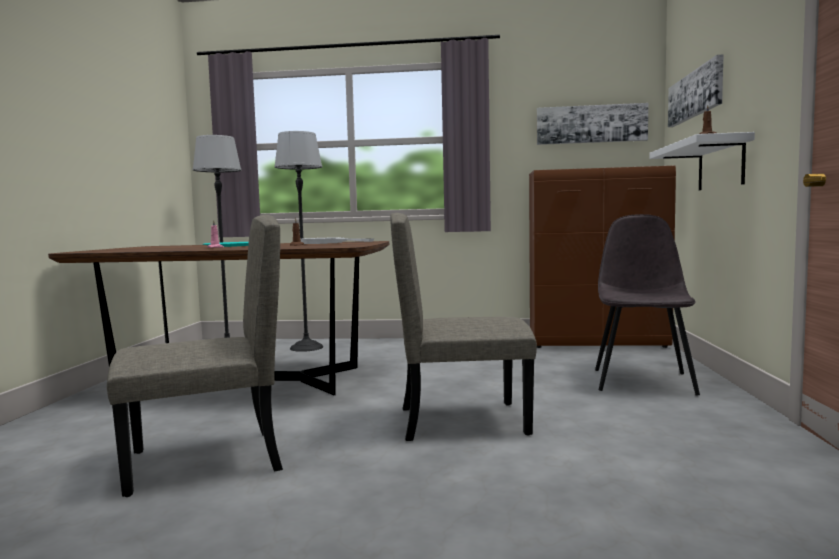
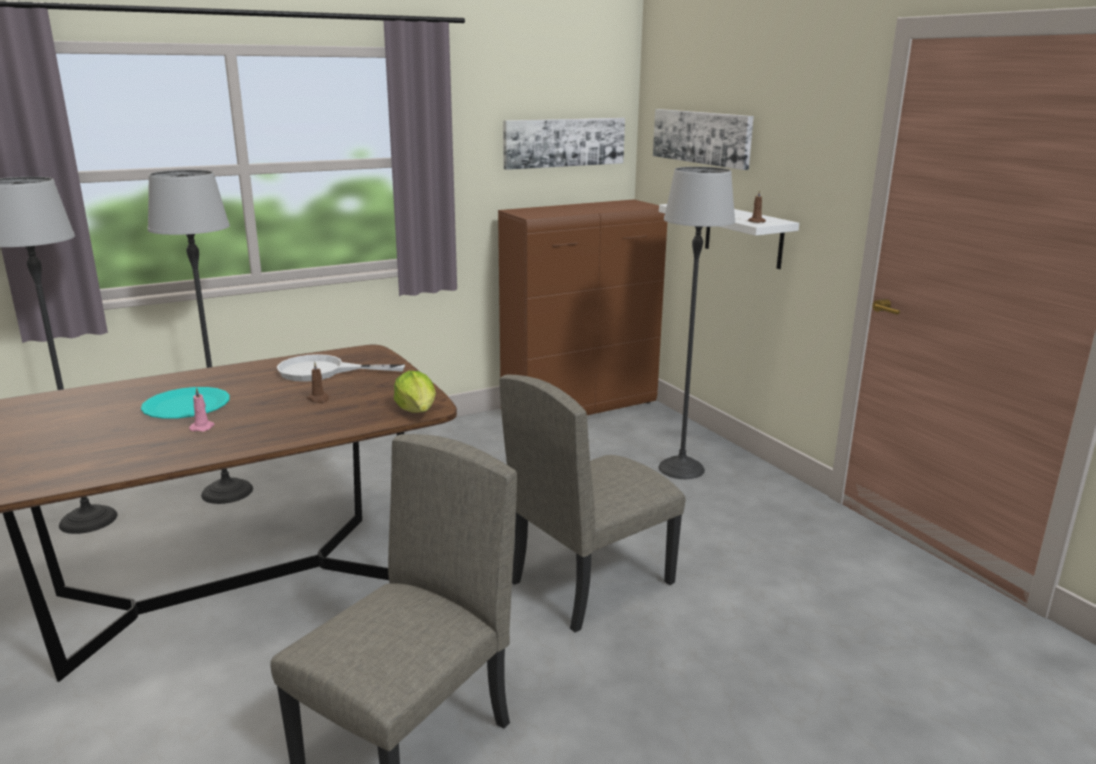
camera: 35 degrees left, 15 degrees up
grey chair [595,214,700,396] -> floor lamp [659,167,735,479]
none -> lettuce [394,371,436,413]

